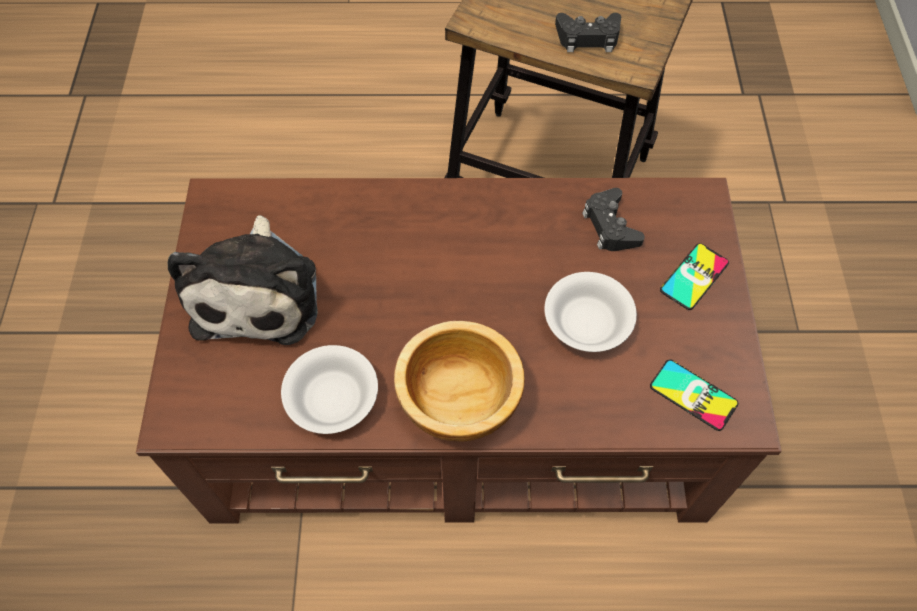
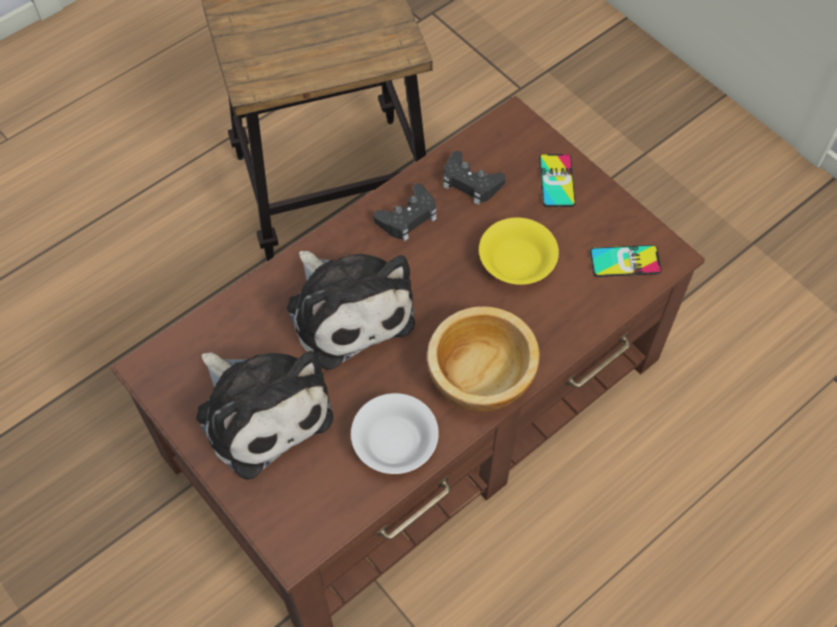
camera: 40 degrees left, 0 degrees up
white bowl [544,272,637,352] -> yellow bowl [479,218,559,285]
black game controller [555,13,621,52] -> black game controller moved to [374,183,437,241]
none -> plush toy [287,251,415,370]

